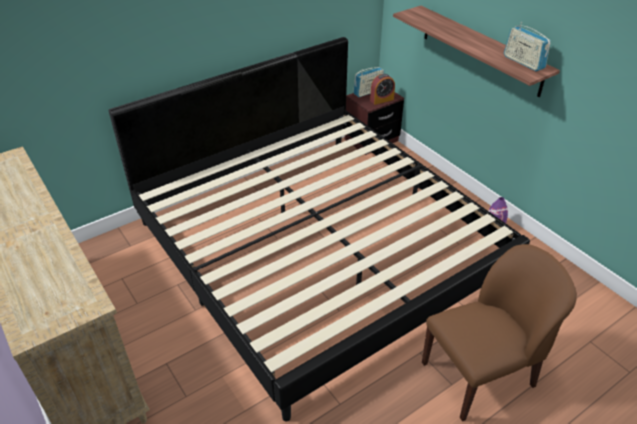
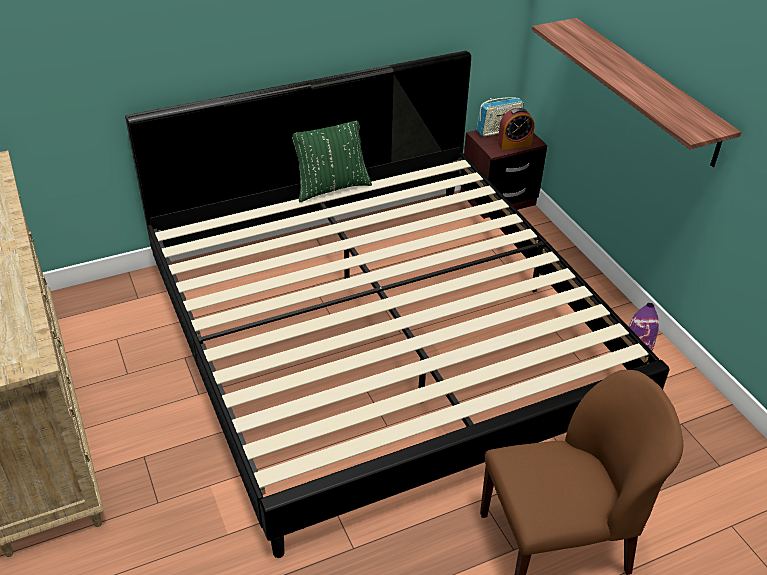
camera: 10 degrees right, 0 degrees up
radio [504,22,551,71] -> none
none -> green pillow [292,121,372,202]

